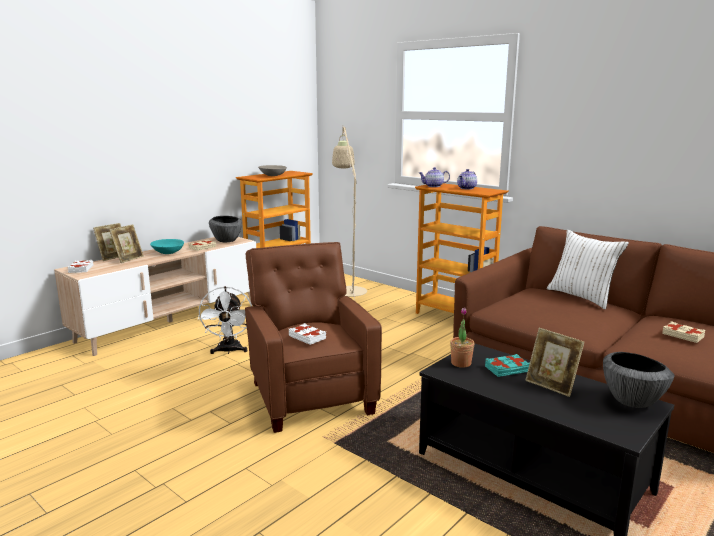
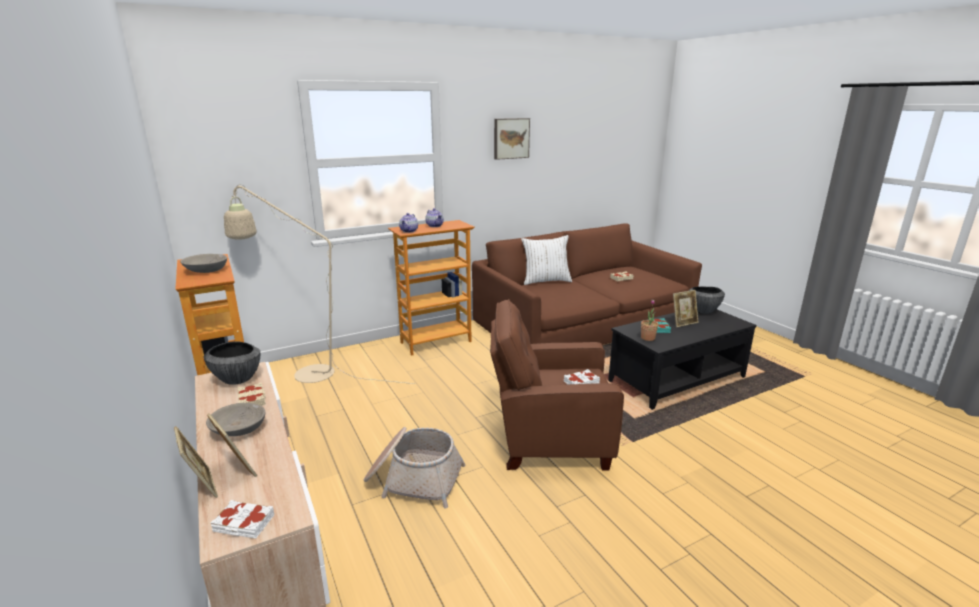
camera: 70 degrees left, 5 degrees up
turquoise bowl [150,239,184,254] -> grey bowl [206,403,265,436]
white fan [198,286,252,354] -> basket [364,427,466,509]
none -> picture [494,118,530,160]

